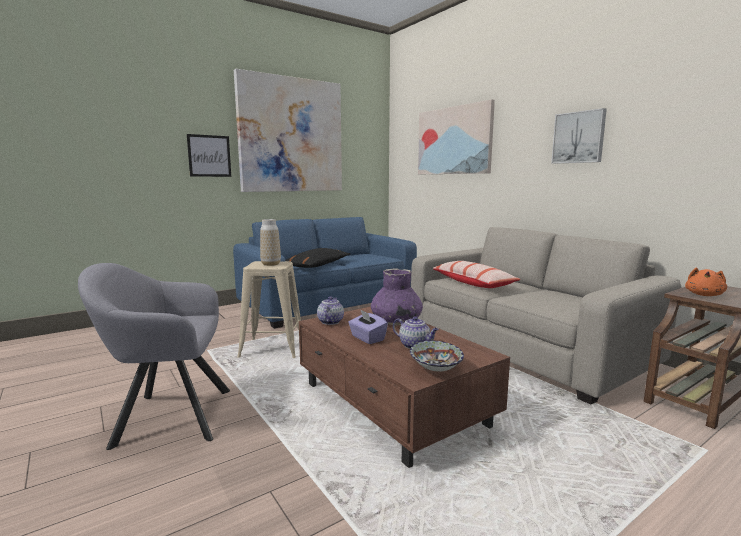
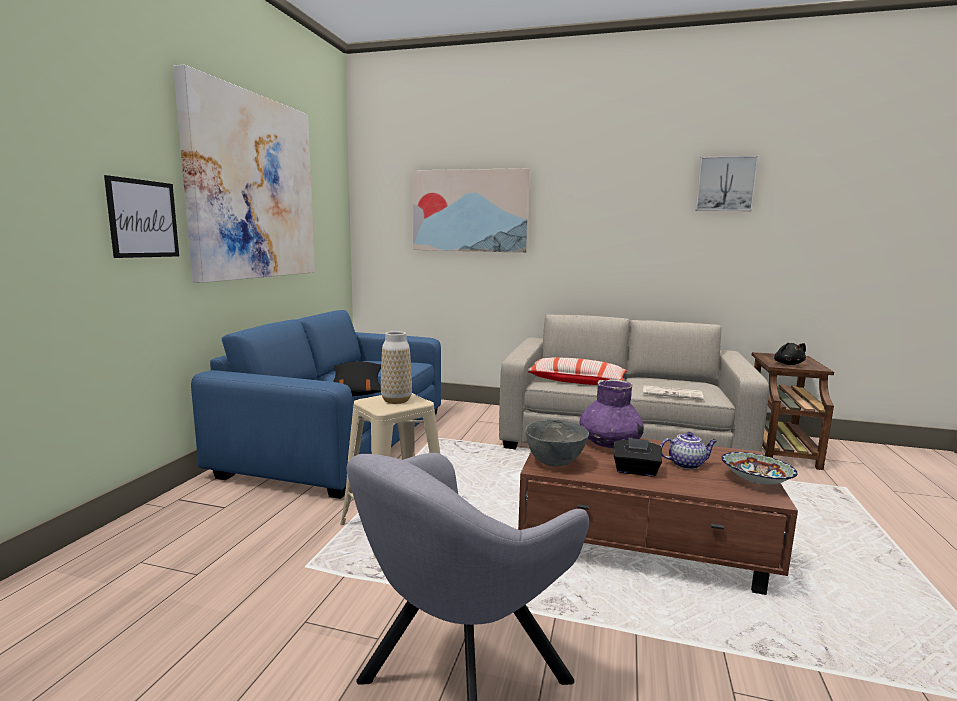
camera: 40 degrees left, 0 degrees up
teapot [317,297,344,325] -> grey bowl [525,420,589,466]
purple tissue box [348,309,388,344] -> black tissue box [614,437,662,477]
picture [551,108,607,164] -> picture moved to [695,156,758,211]
orange plush toy [685,267,727,296] -> black plush toy [774,343,806,365]
none -> newspaper [643,385,703,400]

